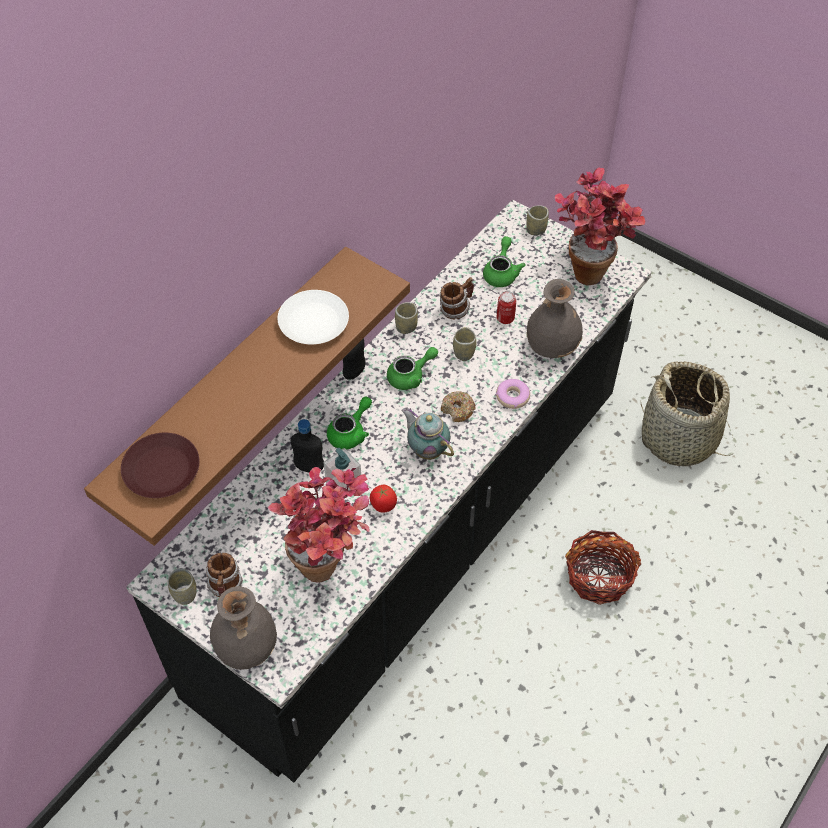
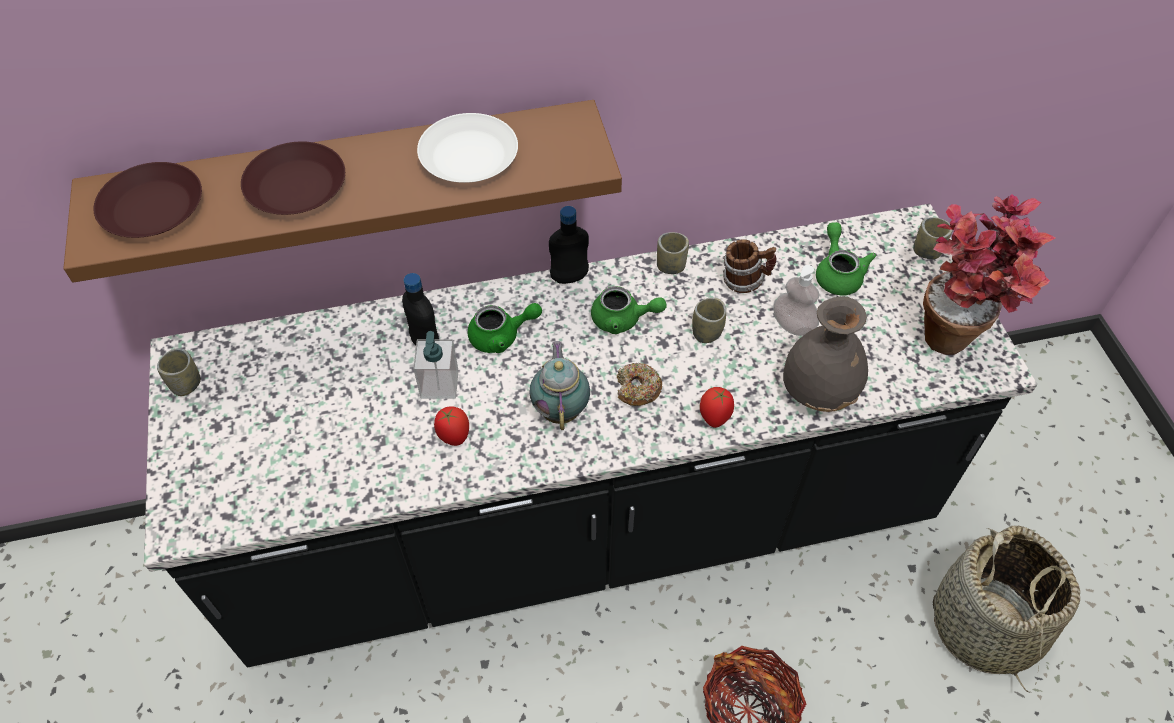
camera: 40 degrees right, 0 degrees up
mug [206,553,243,597] -> none
grey vase [210,586,277,670] -> none
potted plant [267,467,369,583] -> none
green teapot [483,236,525,287] -> green teapot turned 60 degrees counterclockwise [816,222,876,296]
donut [496,379,530,409] -> tomato [700,387,734,428]
can [497,291,516,324] -> soap dispenser [773,265,819,336]
none -> brown plate [241,141,345,215]

